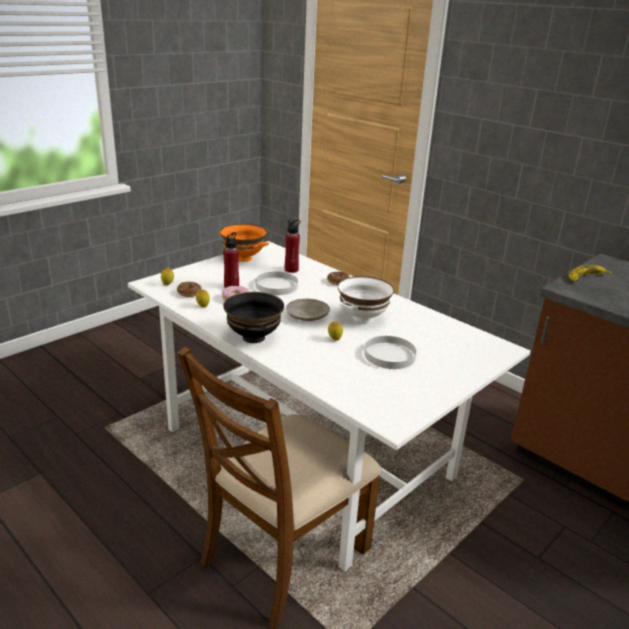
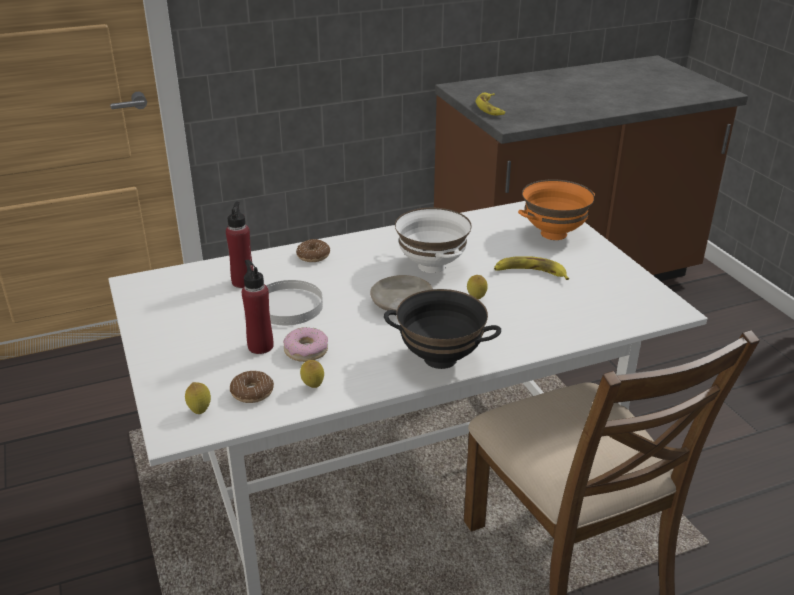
camera: 65 degrees left, 5 degrees up
orange bowl [219,224,269,262] -> orange bowl moved to [518,179,595,240]
white plate [364,336,417,369] -> banana [494,256,569,280]

